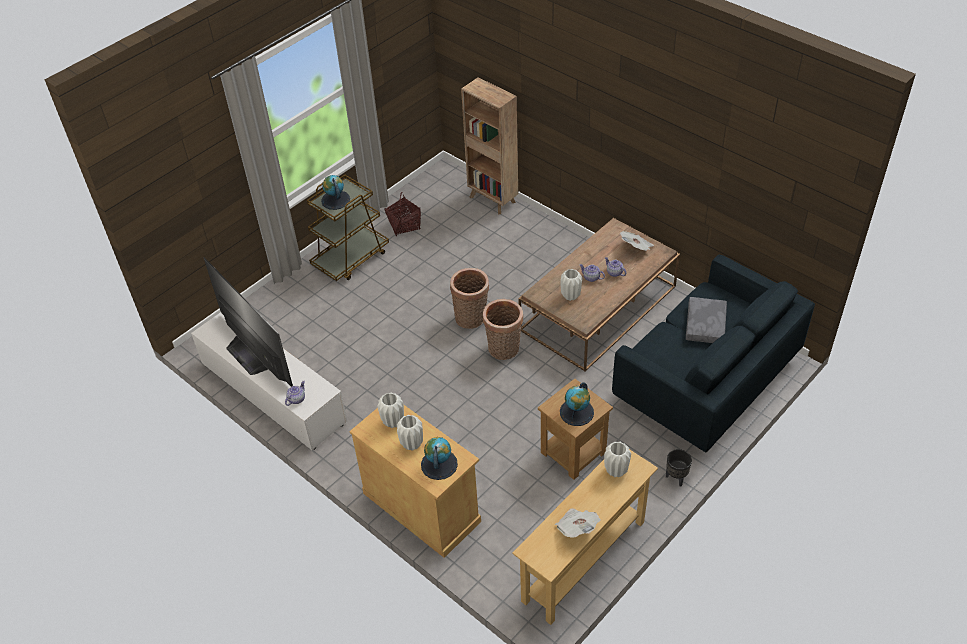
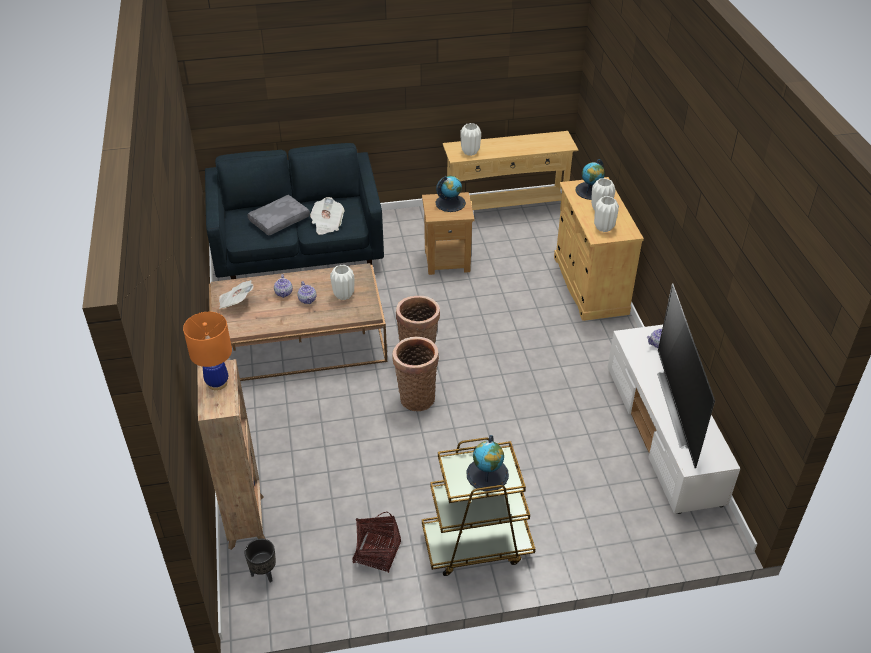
camera: 145 degrees left, 5 degrees down
newspaper [555,508,601,538] -> newspaper moved to [310,197,344,235]
black planter [666,449,692,486] -> black planter moved to [245,538,276,582]
none -> orange table lamp [183,312,232,390]

